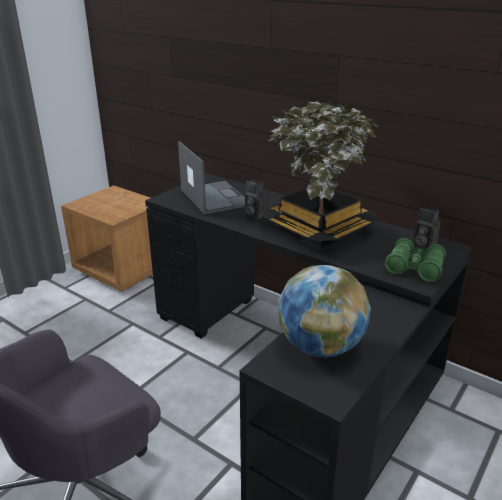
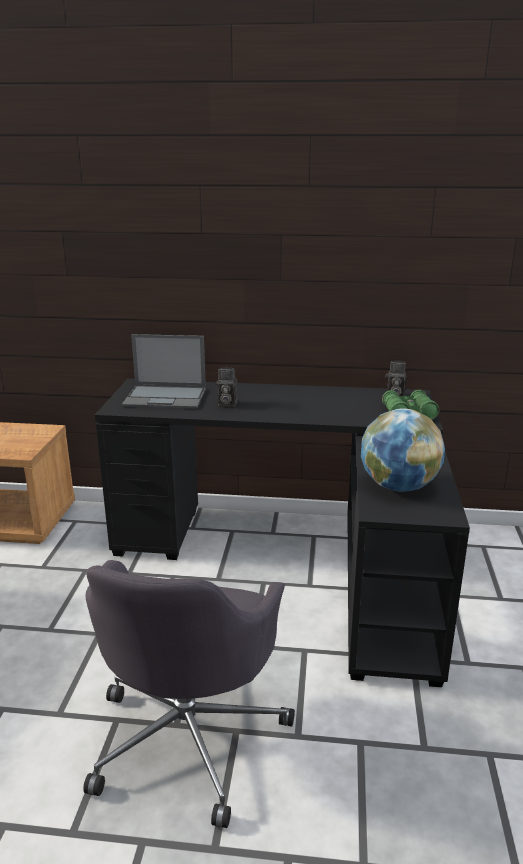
camera: 30 degrees left, 5 degrees down
laptop [178,141,245,214] -> laptop turned 150 degrees clockwise [122,334,206,409]
potted plant [263,101,379,248] -> none

